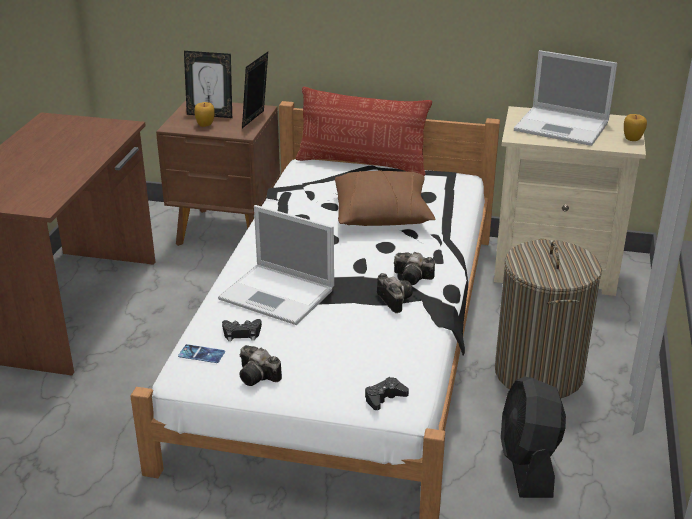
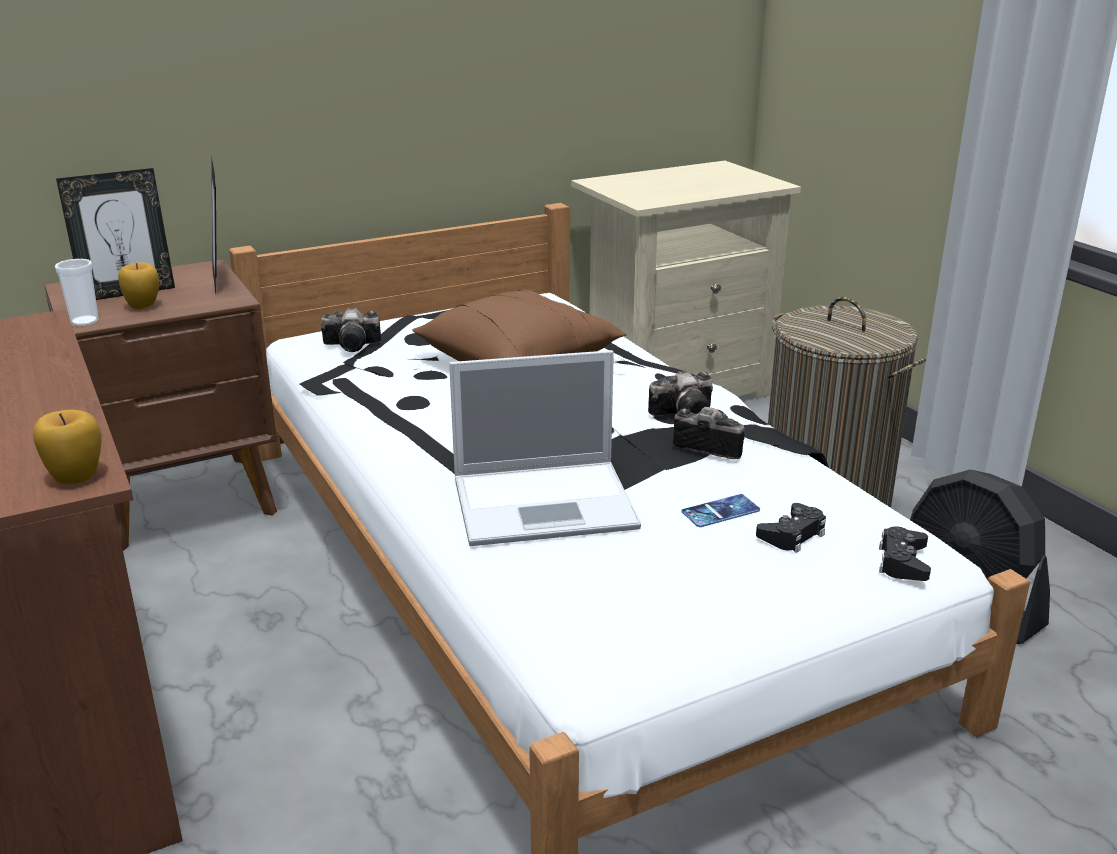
camera: 40 degrees left, 5 degrees down
phone [178,344,225,363] -> phone moved to [682,494,760,527]
black game controller [222,319,262,341] -> black game controller moved to [756,503,826,553]
camera [239,345,282,386] -> camera moved to [321,308,381,352]
pillow [296,87,432,176] -> none
laptop [514,50,617,146] -> none
apple [624,114,647,141] -> apple moved to [33,410,102,484]
none -> cup [55,259,99,326]

